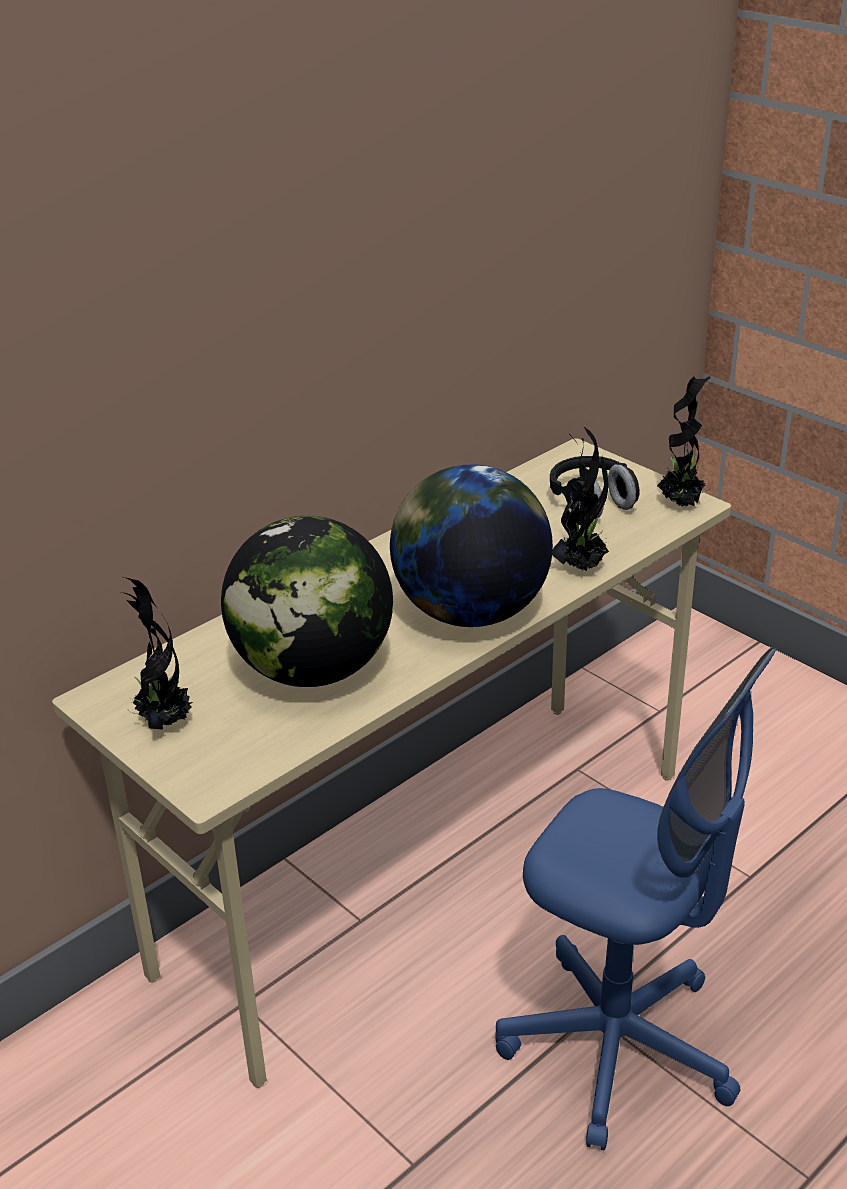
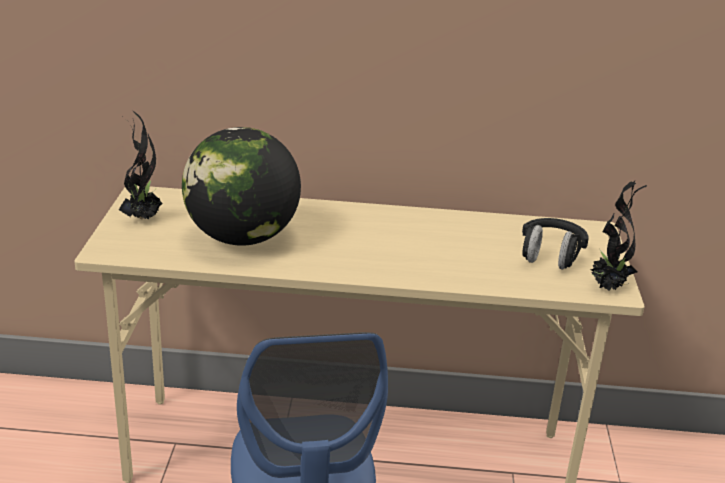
camera: 45 degrees right, 5 degrees down
globe [390,464,553,627] -> none
potted plant [552,427,609,571] -> none

